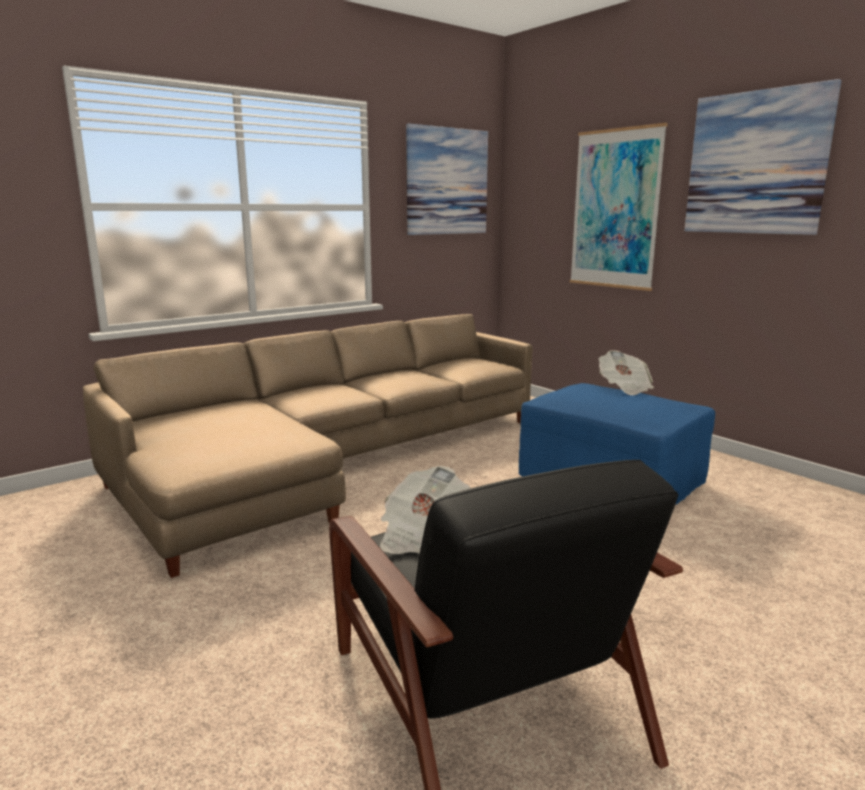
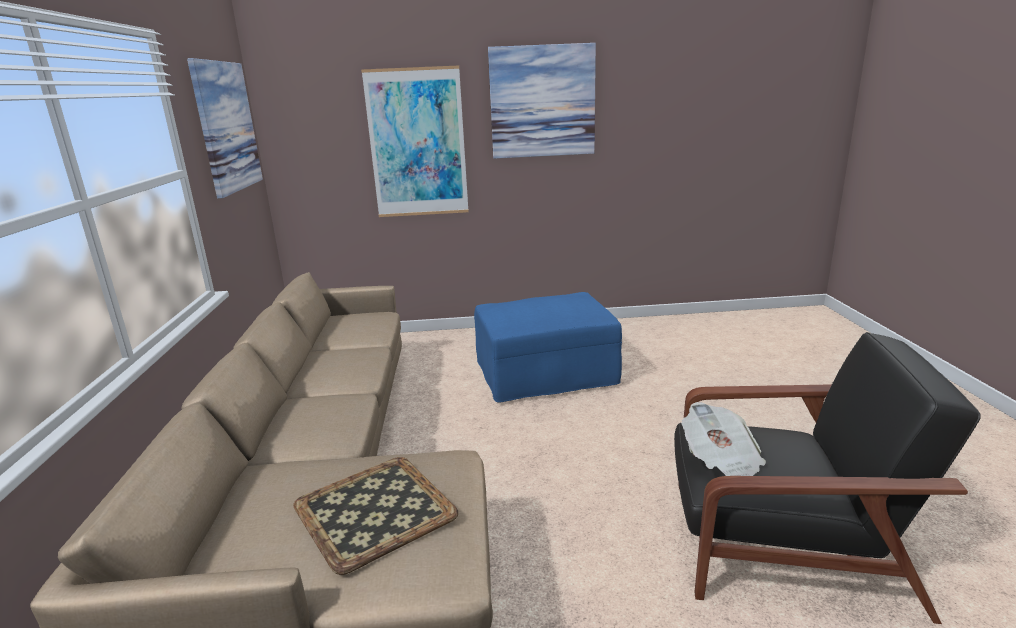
camera: 55 degrees left, 5 degrees up
newspaper [599,350,654,395] -> none
none -> tray [293,457,458,575]

